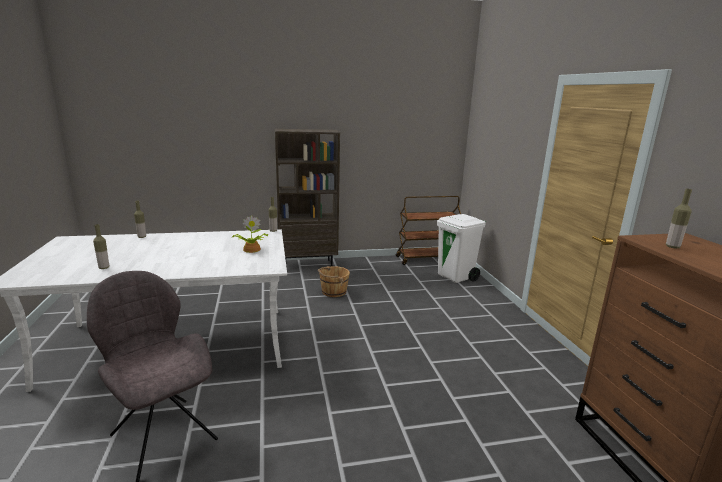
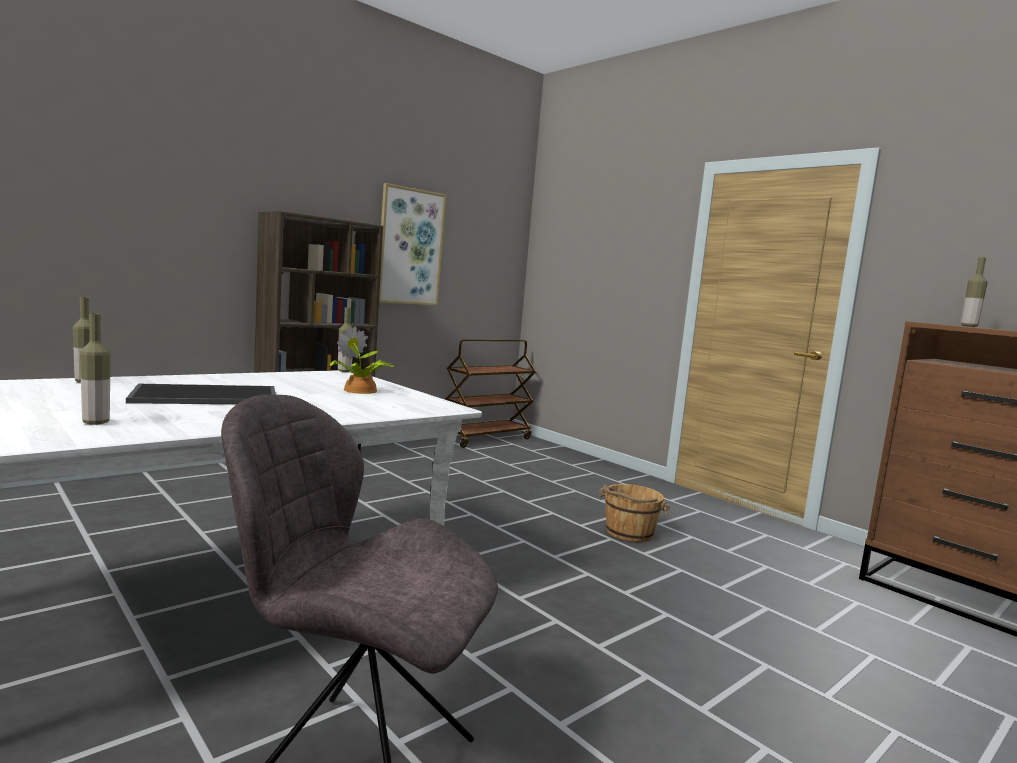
camera: 30 degrees left, 10 degrees down
brown bucket [318,266,350,297] -> brown bucket moved to [599,484,670,542]
white trash can [437,214,486,283] -> none
none -> tray [126,384,276,404]
none -> picture [379,183,446,305]

